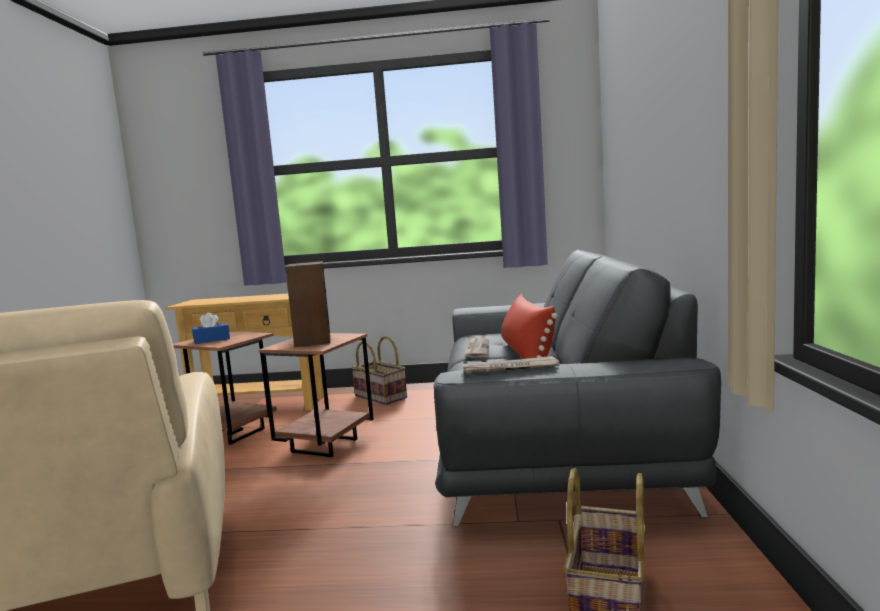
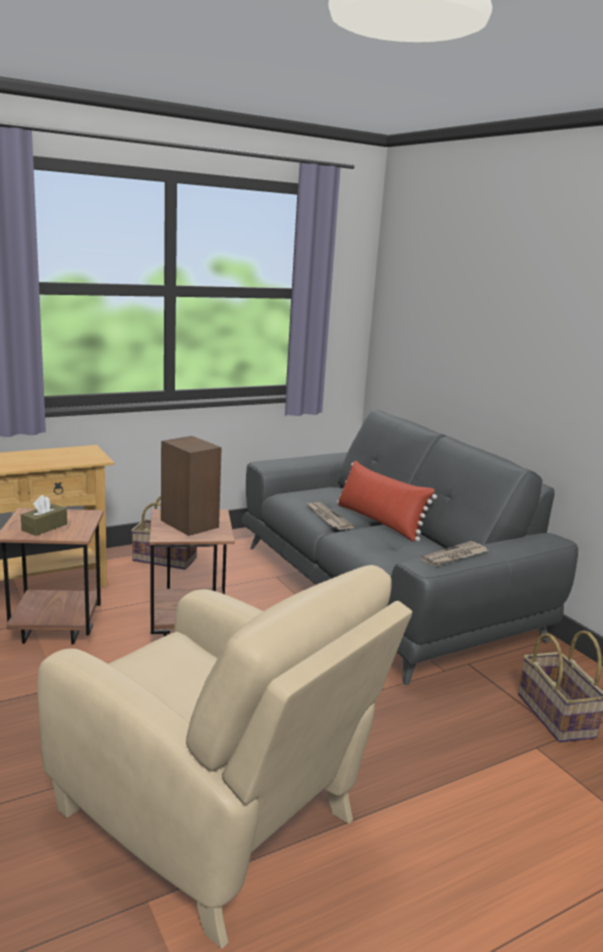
camera: 35 degrees left, 10 degrees up
blue tissue box [192,312,230,344] -> brown tissue box [21,495,67,536]

